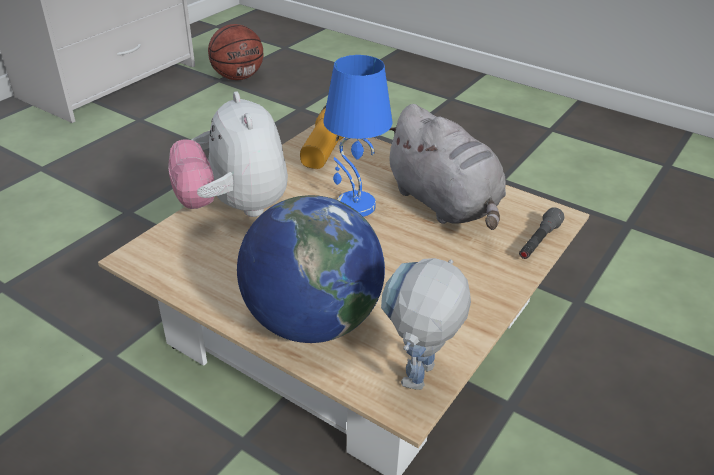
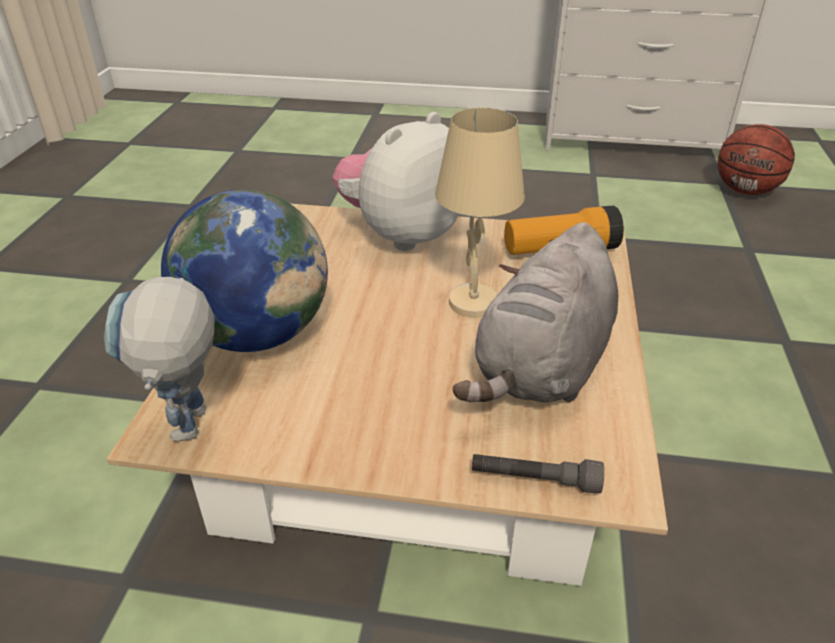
camera: 65 degrees right, 0 degrees up
blue table lamp [323,55,392,217] -> beige table lamp [435,108,525,318]
toy robot [381,258,471,390] -> toy robot turned 90 degrees counterclockwise [104,277,215,442]

